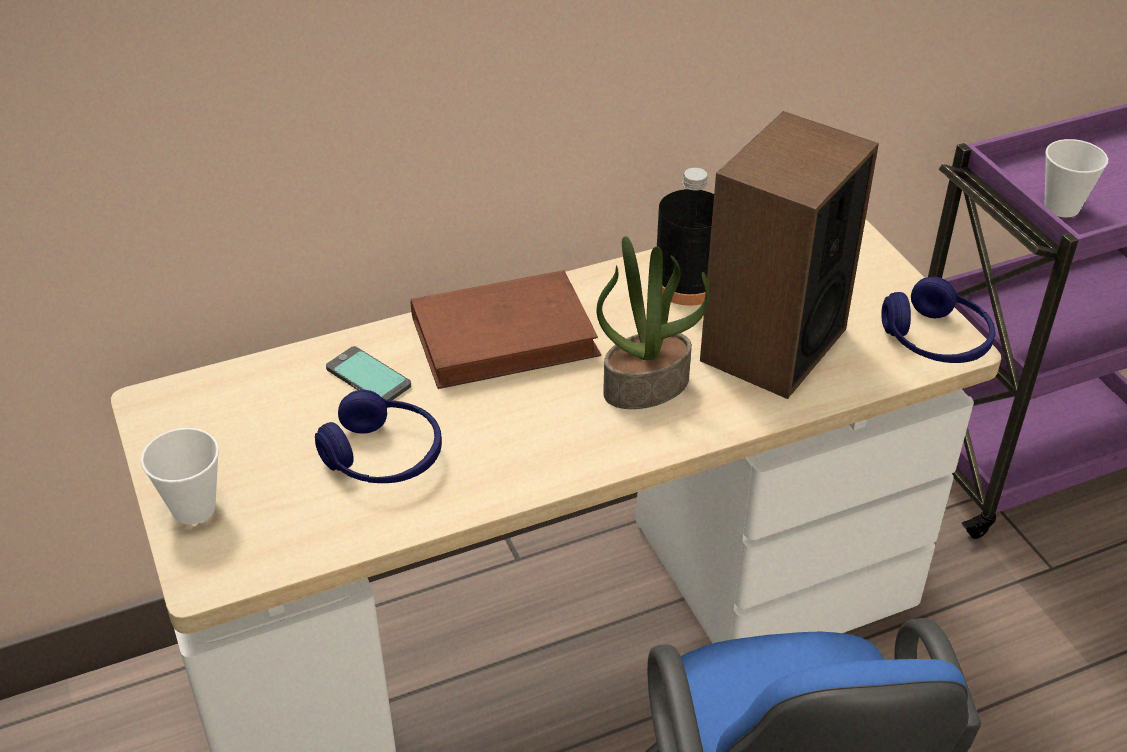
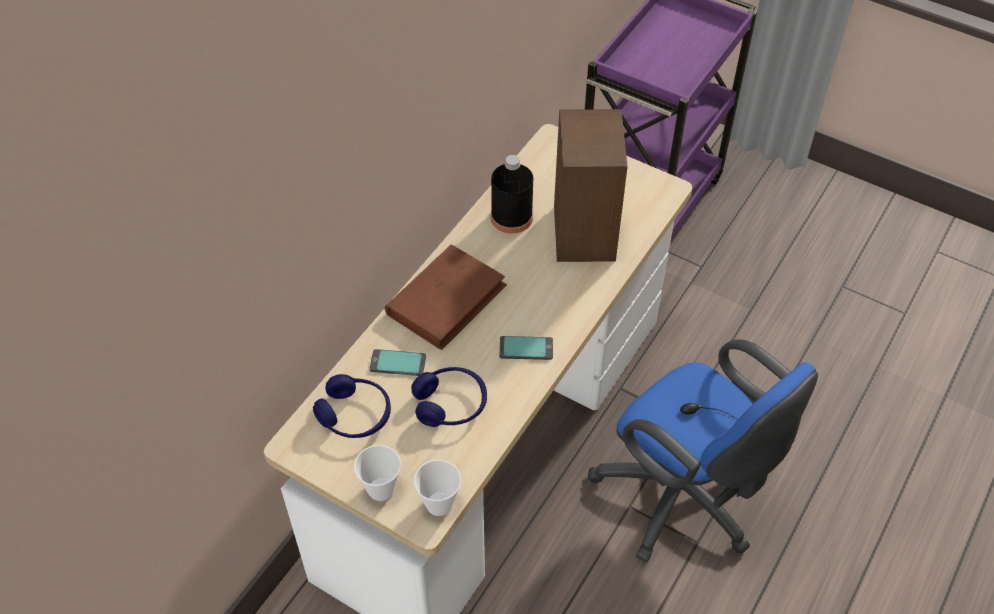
camera: 35 degrees left, 10 degrees up
potted plant [597,236,710,409] -> none
blue headphones [881,277,996,363] -> blue headphones moved to [313,374,391,438]
cup [1044,139,1108,218] -> cup moved to [414,460,461,516]
none -> phone [499,336,553,360]

